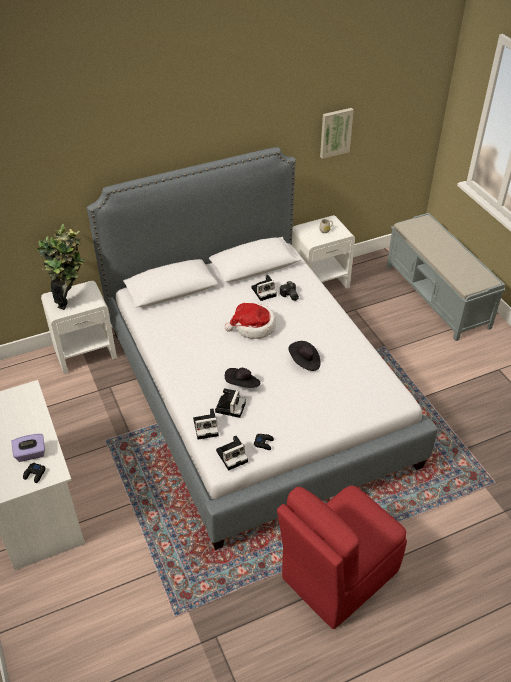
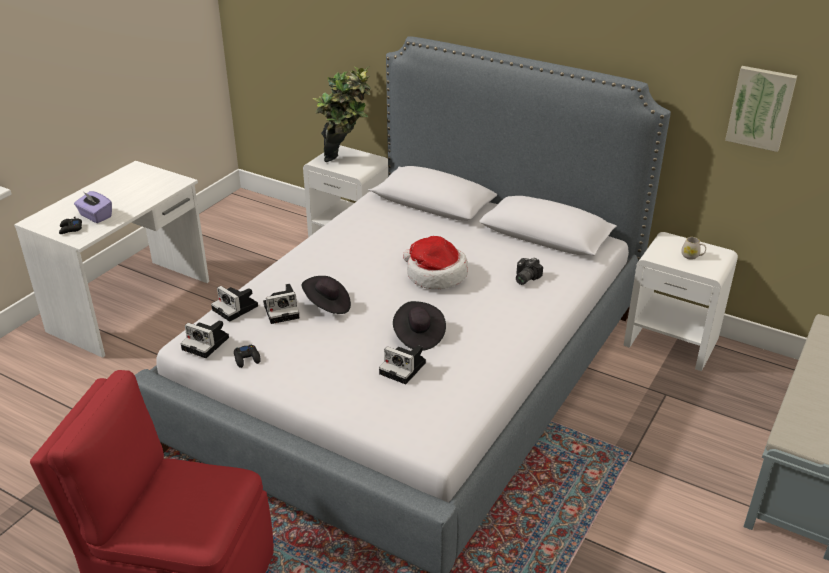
camera: 55 degrees right, 10 degrees down
camera [252,275,277,301] -> camera moved to [379,345,426,384]

